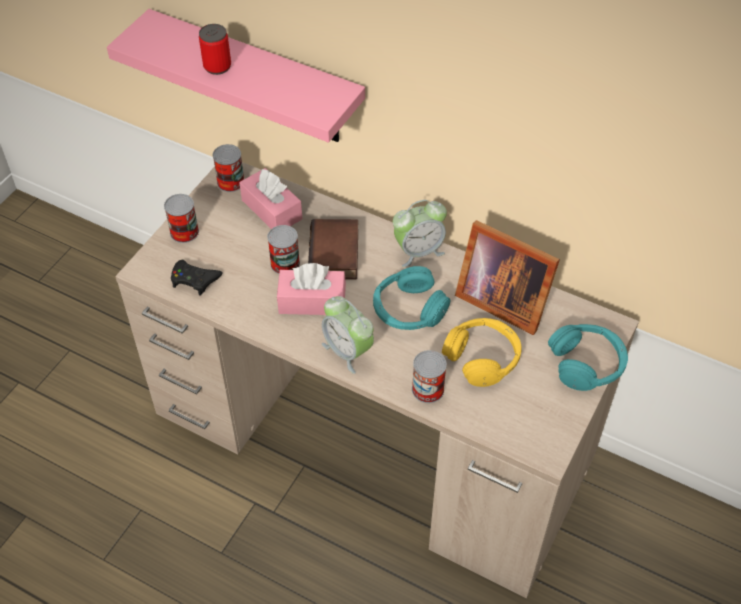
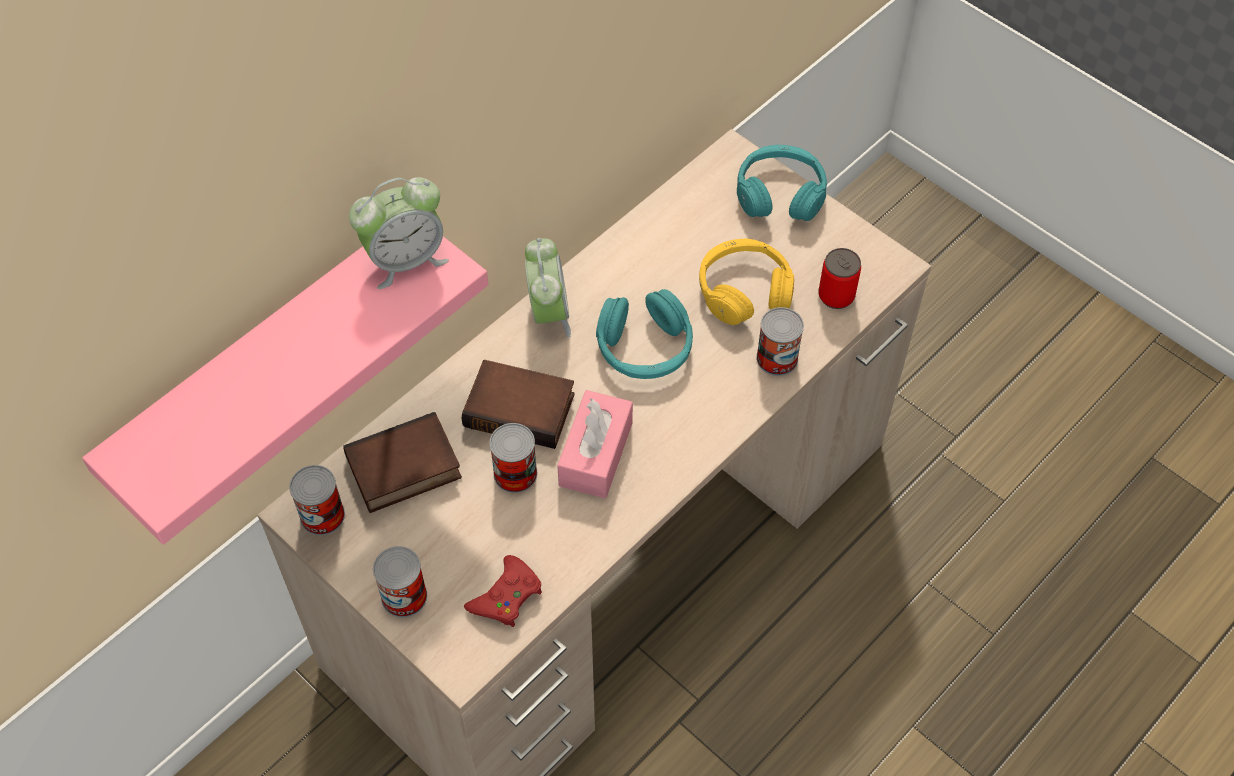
camera: 75 degrees left, 5 degrees up
black game controller [171,260,222,296] -> red game controller [464,555,542,627]
can [199,24,231,75] -> can moved to [818,248,861,309]
pink tissue box [239,168,302,229] -> book [343,412,462,513]
alarm clock [322,296,374,374] -> alarm clock moved to [349,177,449,289]
picture frame [455,220,560,335] -> none

